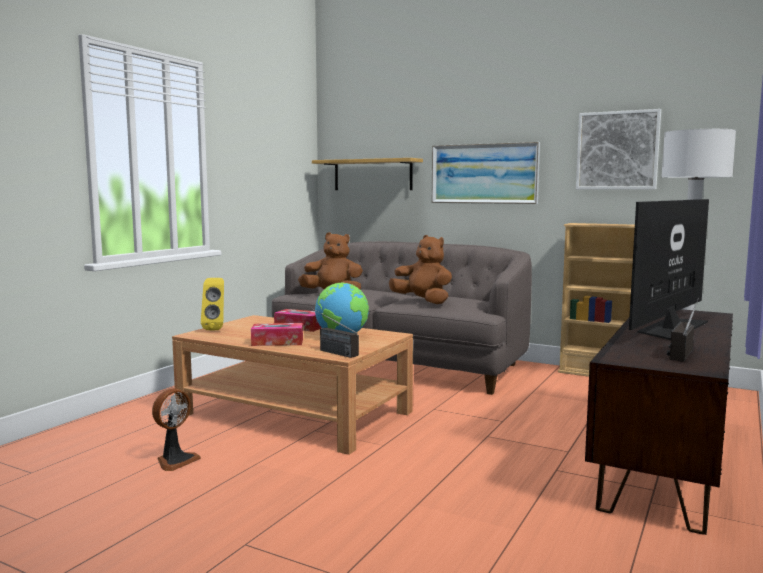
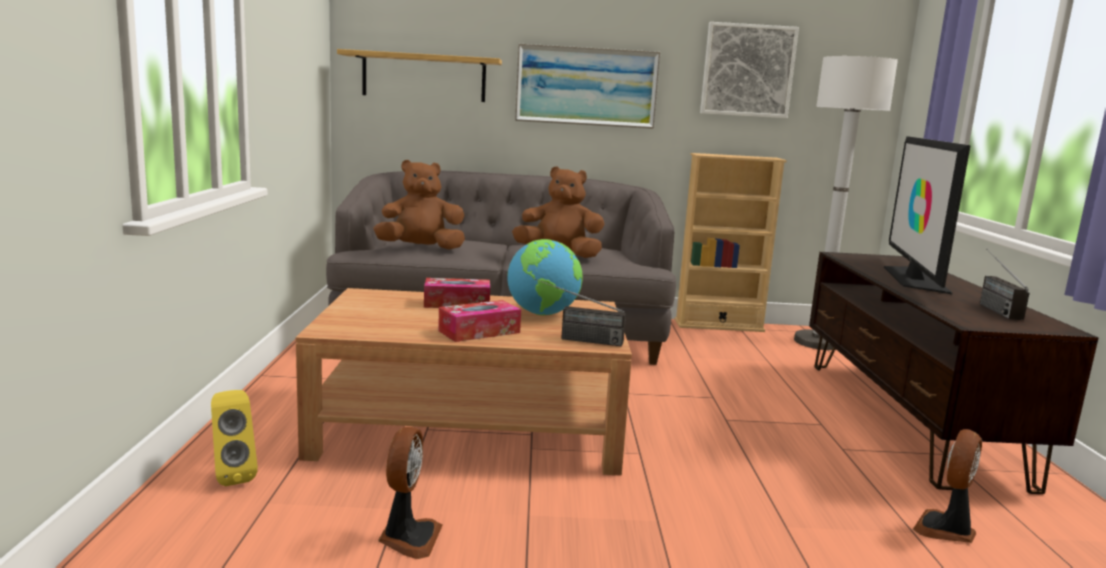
camera: 30 degrees left, 5 degrees up
yellow speaker [201,278,224,330] -> yellow speaker moved to [211,390,258,486]
none -> fan [913,429,982,543]

